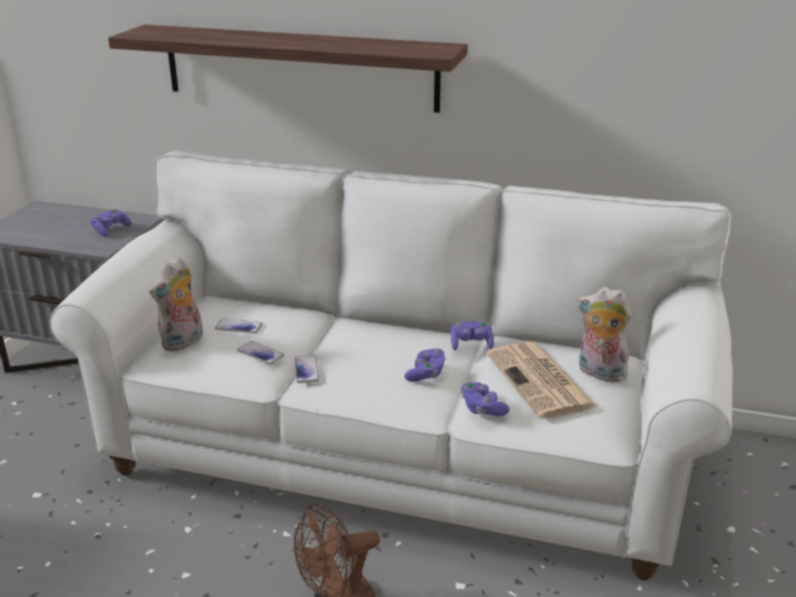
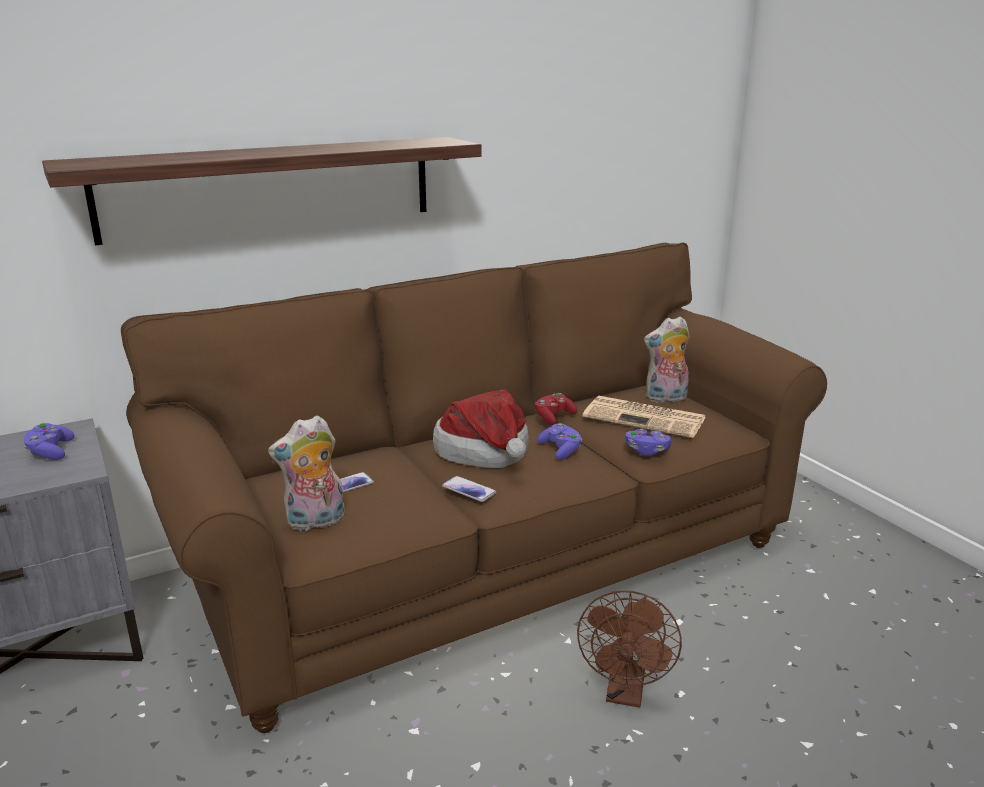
camera: 45 degrees left, 5 degrees down
white sofa [50,150,733,580] -> brown sofa [121,243,827,733]
plush toy [149,257,203,351] -> plush toy turned 75 degrees clockwise [268,415,345,531]
phone [237,341,284,365] -> none
purple game controller [451,322,494,350] -> red game controller [535,393,577,425]
none -> hat [433,390,529,468]

